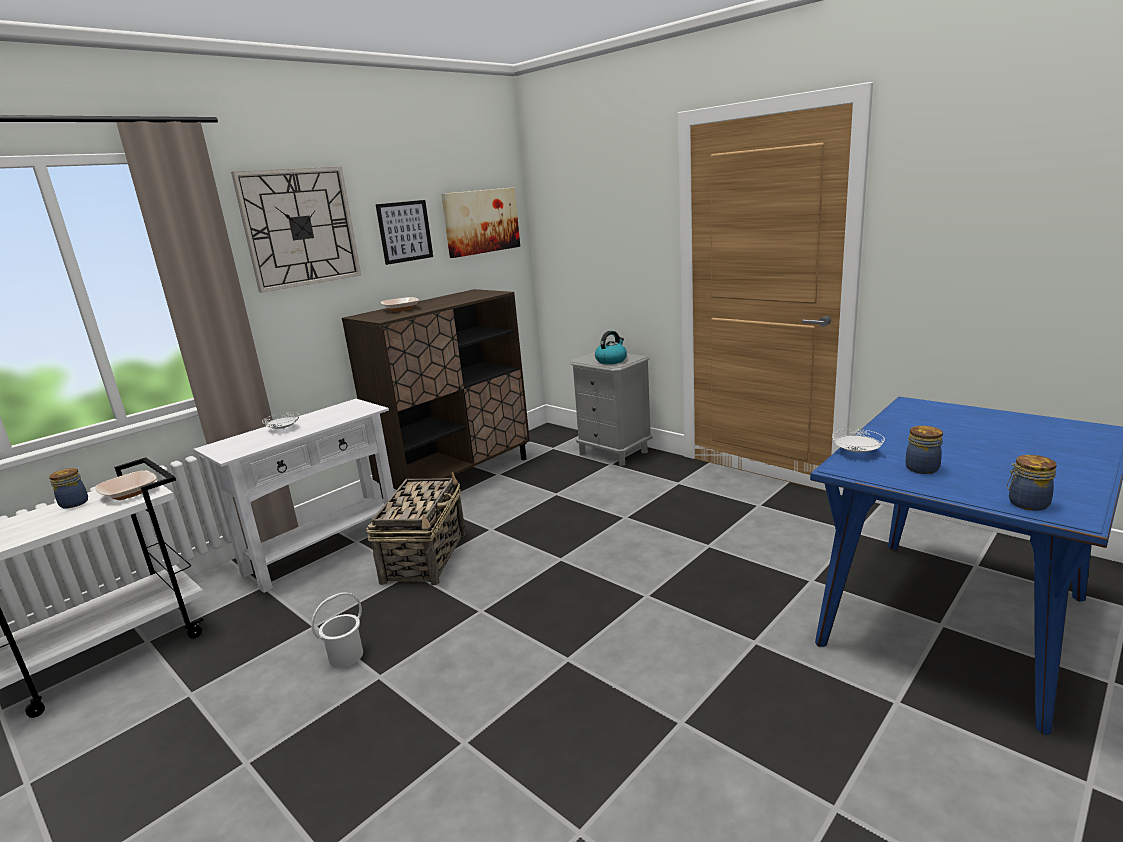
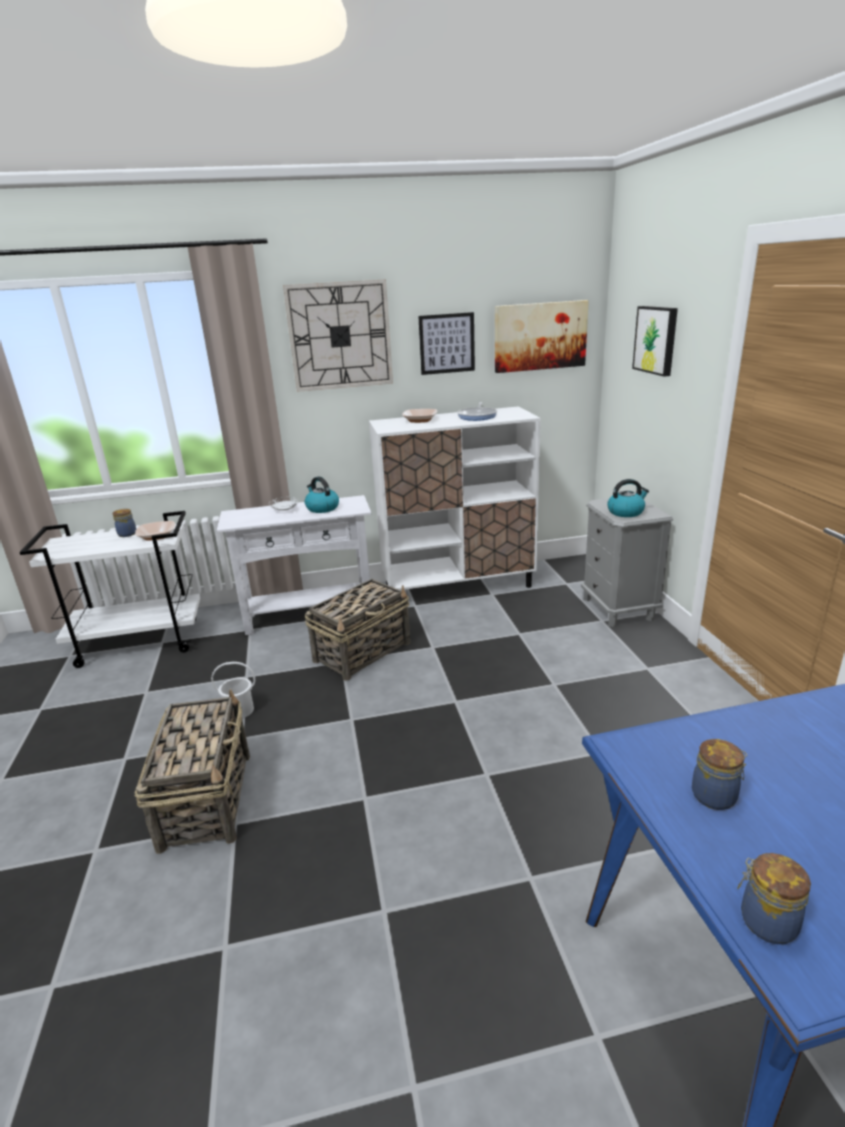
camera: 35 degrees right, 5 degrees up
brown cabinet [342,289,530,499] -> white cabinet [369,406,541,590]
white plate [832,429,885,453] -> none
none -> basket [134,689,250,854]
none -> kettle [305,477,339,513]
none -> frying pan [457,402,497,421]
none -> picture [632,306,678,377]

